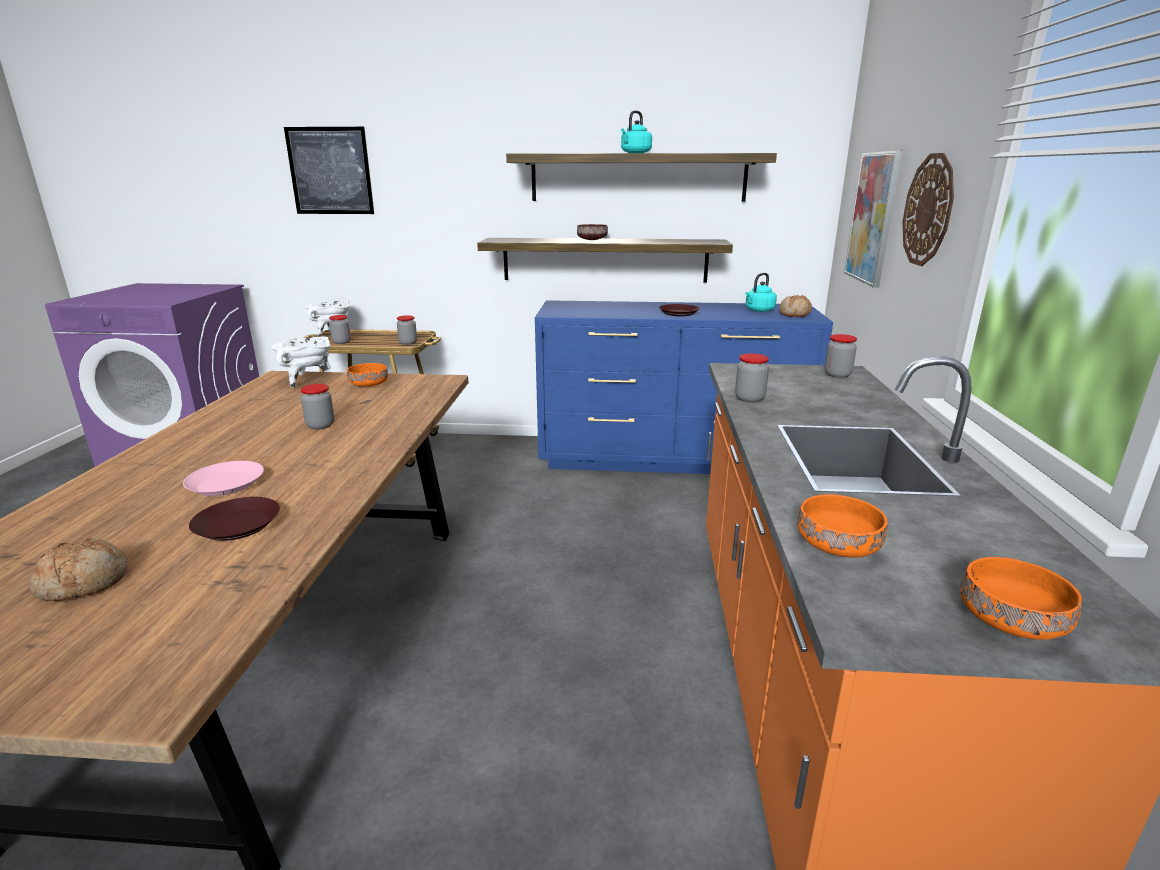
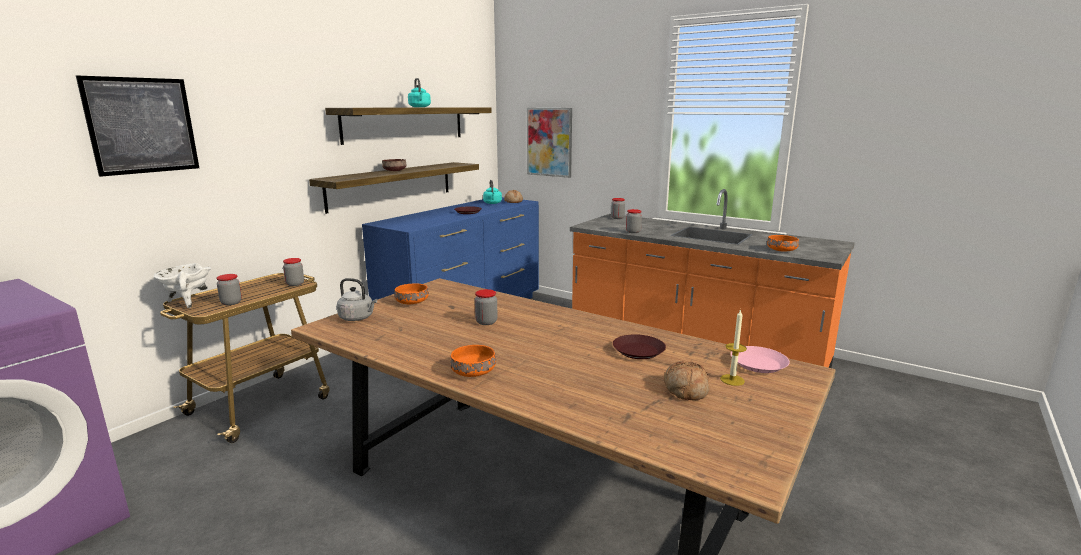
camera: 60 degrees left, 5 degrees down
pink plate [183,461,264,496] -> pink plate moved to [731,346,790,373]
white cooking pot [271,337,331,388] -> grey kettle [337,278,377,321]
wall clock [903,153,954,266] -> none
orange bowl [960,557,1082,640] -> orange bowl moved to [450,345,496,377]
none -> candle [720,309,747,386]

